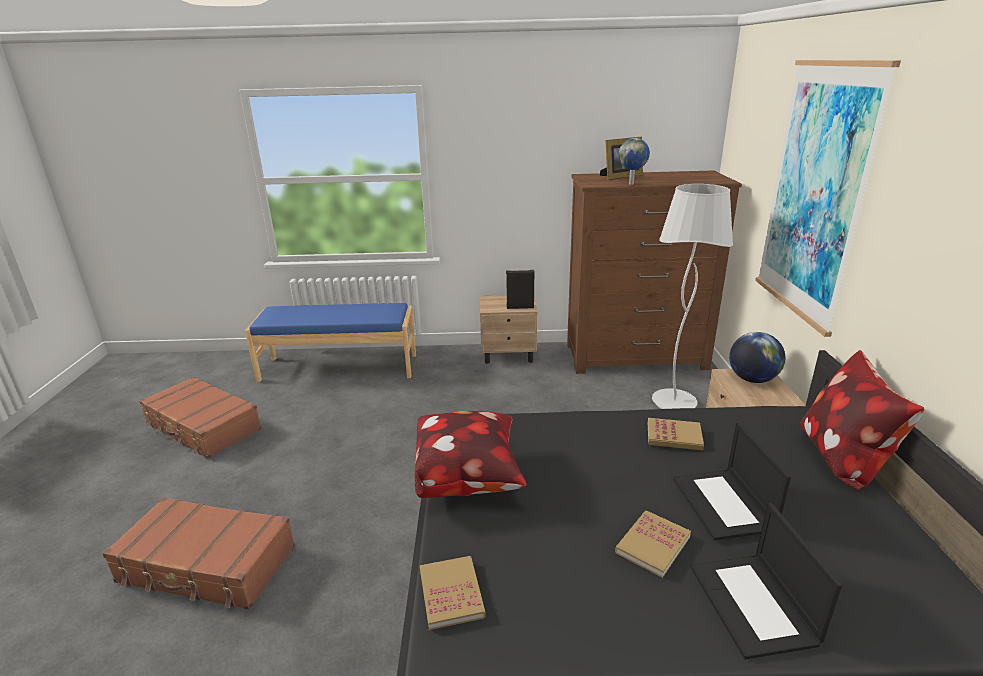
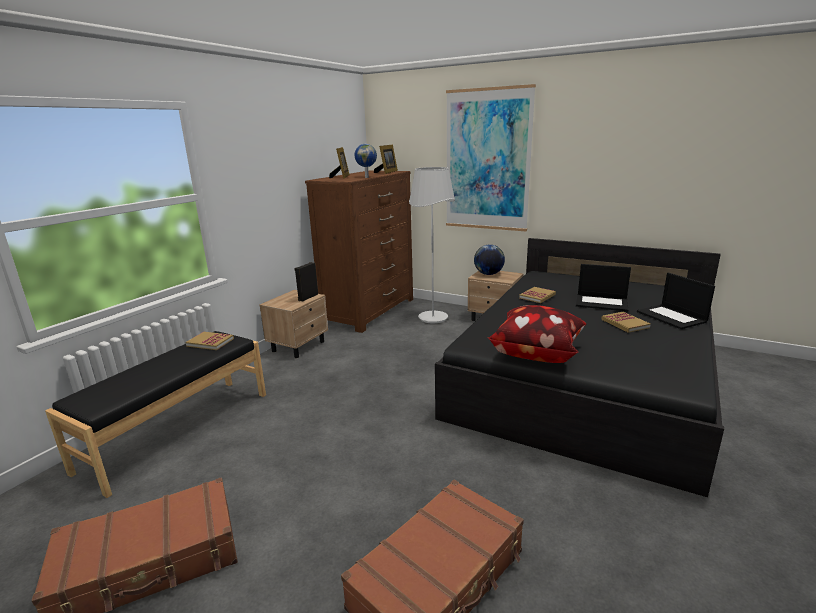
camera: 60 degrees left, 5 degrees down
blue bench [245,303,416,382] -> black bench [45,331,266,498]
book [420,556,486,630] -> book moved to [186,332,234,350]
laptop [690,503,842,660] -> laptop turned 45 degrees clockwise [637,273,715,329]
pillow [800,350,924,490] -> none
none -> picture frame [374,145,398,174]

